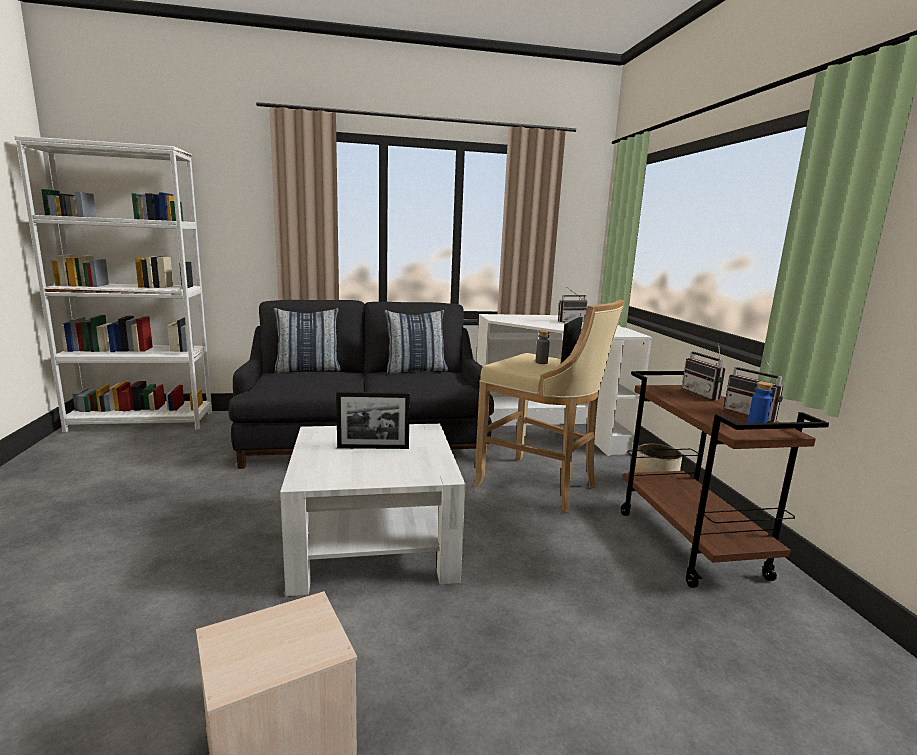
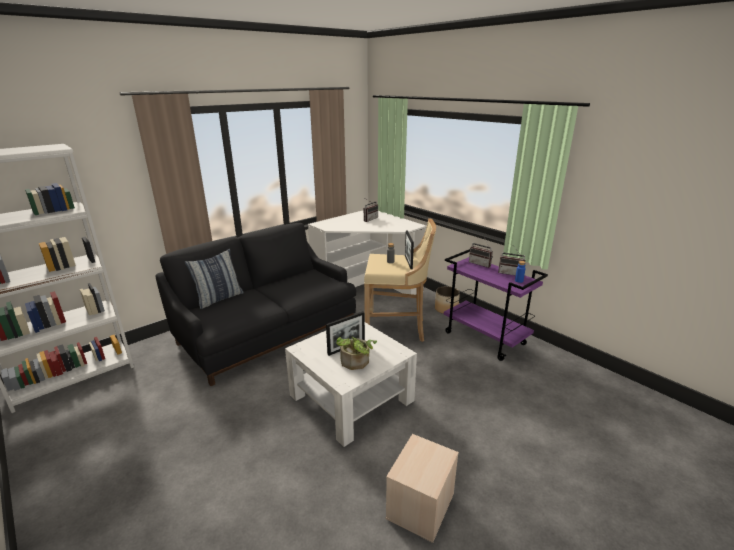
camera: 30 degrees left, 10 degrees up
pillow [384,310,448,374] -> none
brown cart [621,371,829,588] -> purple cart [444,249,548,361]
none -> potted plant [336,337,377,370]

